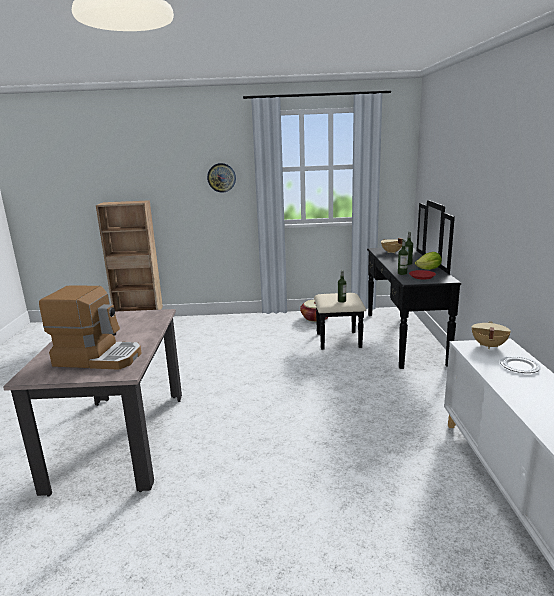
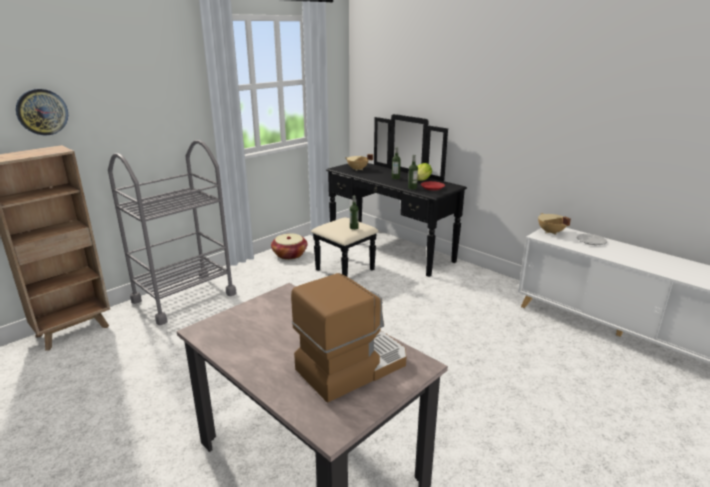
camera: 45 degrees left, 5 degrees up
wall clock [207,163,236,193] -> wall clock moved to [16,89,68,136]
none -> grey cart [108,140,237,325]

